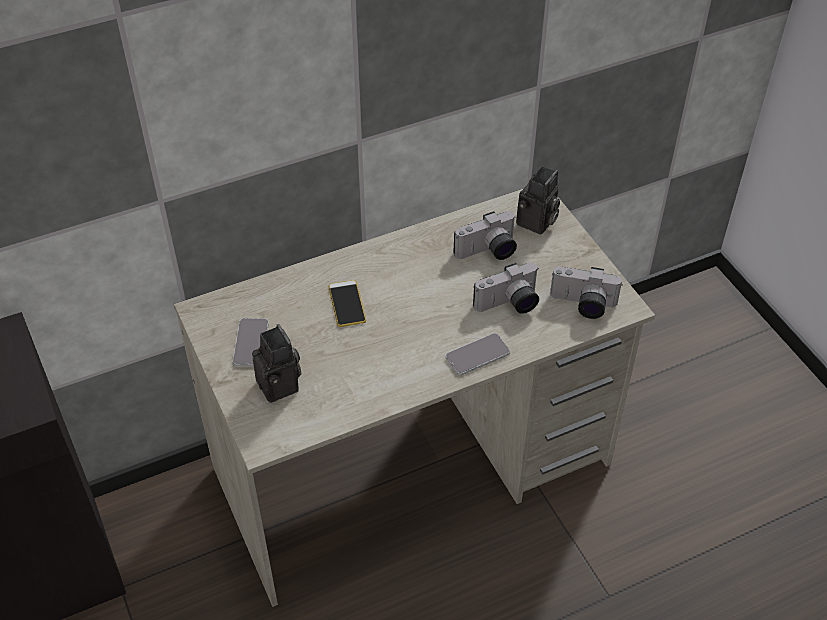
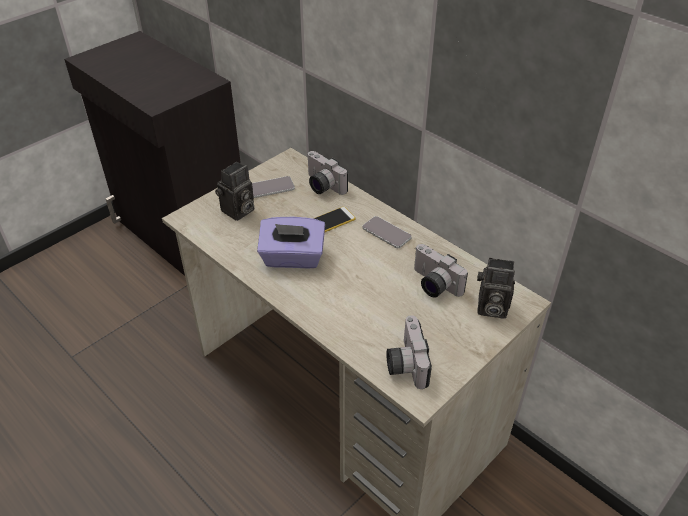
camera: 70 degrees right, 5 degrees down
phone [446,333,510,375] -> phone moved to [362,216,412,248]
camera [473,263,539,314] -> camera moved to [308,151,348,195]
none -> purple tissue box [257,217,325,268]

